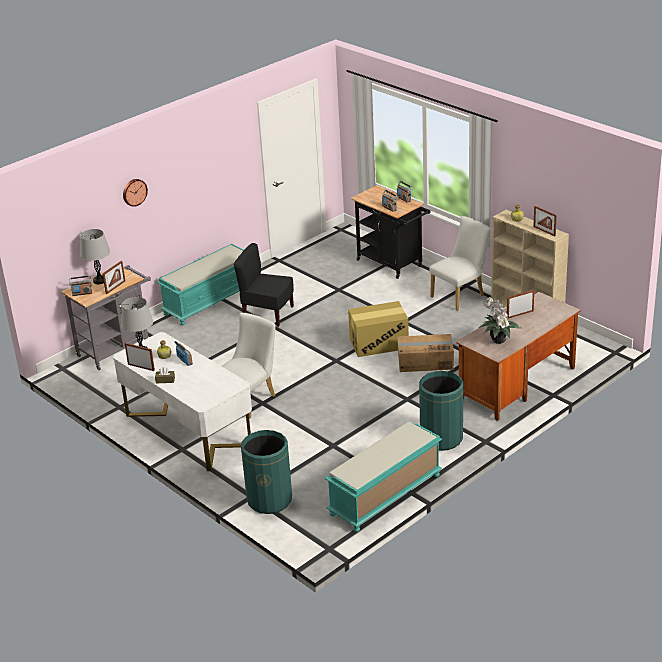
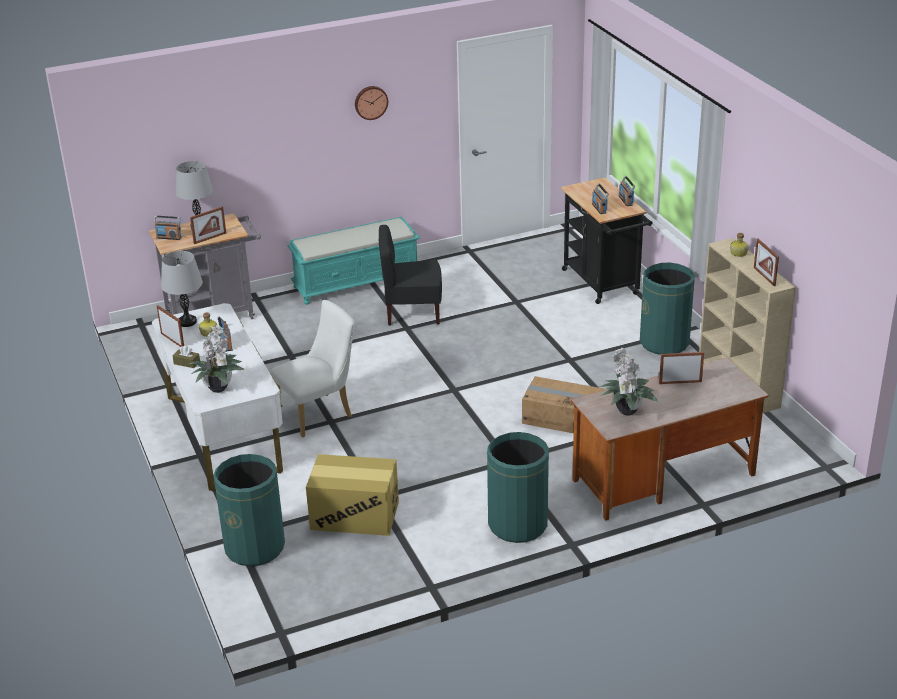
camera: 20 degrees right, 0 degrees up
wall clock [123,179,148,207] -> wall clock moved to [355,86,388,120]
black chair [234,243,294,327] -> black chair turned 45 degrees counterclockwise [379,225,442,325]
turquoise bench [324,422,442,532] -> none
cardboard box [348,301,409,357] -> cardboard box moved to [306,454,399,536]
white chair [429,216,491,311] -> green trash can [640,263,695,355]
none -> potted plant [189,324,245,393]

